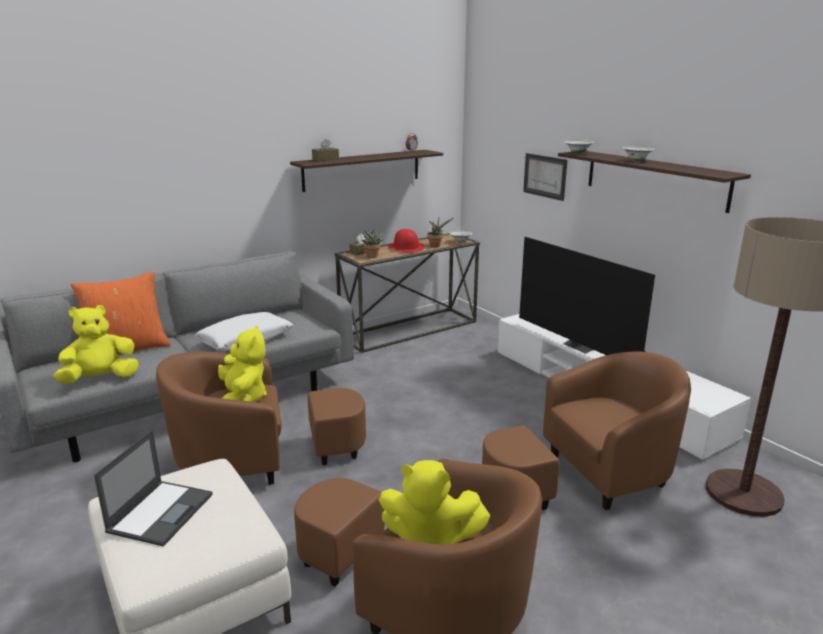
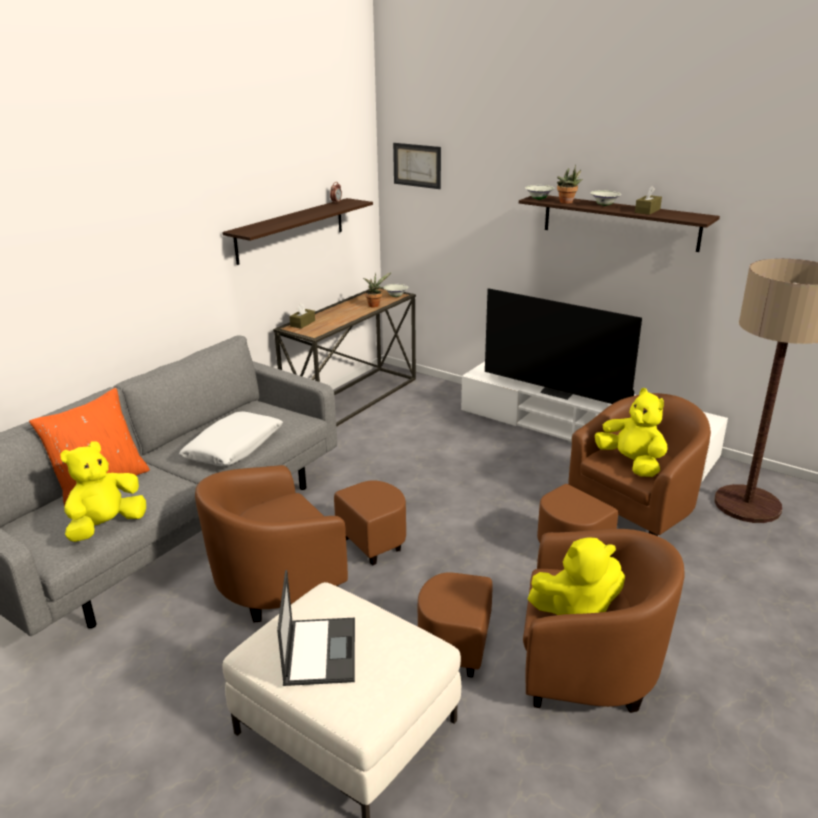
camera: 20 degrees left, 5 degrees up
yellow plush toy [218,325,267,402] -> yellow plush toy moved to [595,388,667,477]
brown tissue box [312,139,339,161] -> brown tissue box moved to [635,186,662,215]
potted plant [362,229,384,258] -> potted plant moved to [557,165,583,204]
red hat [388,229,425,253] -> none
picture [523,153,568,201] -> picture moved to [393,143,441,189]

